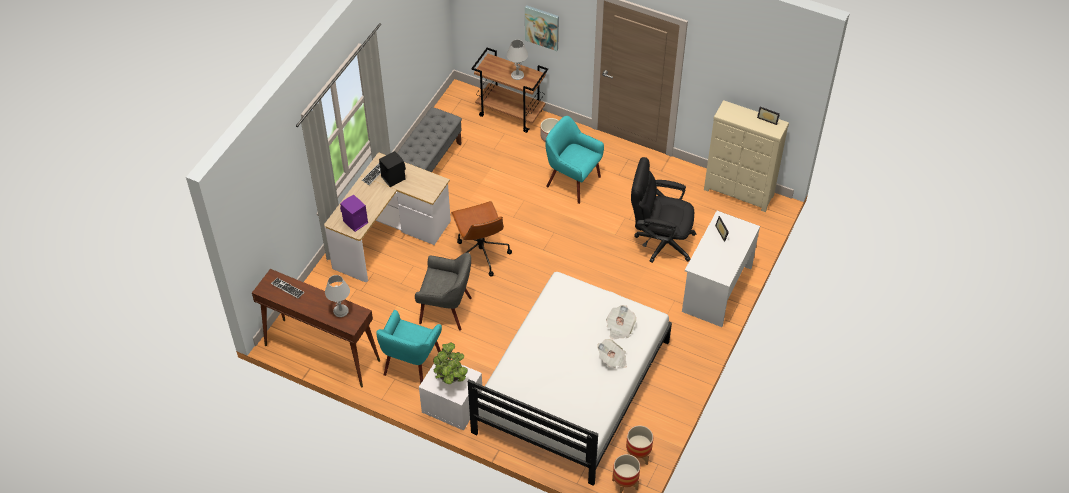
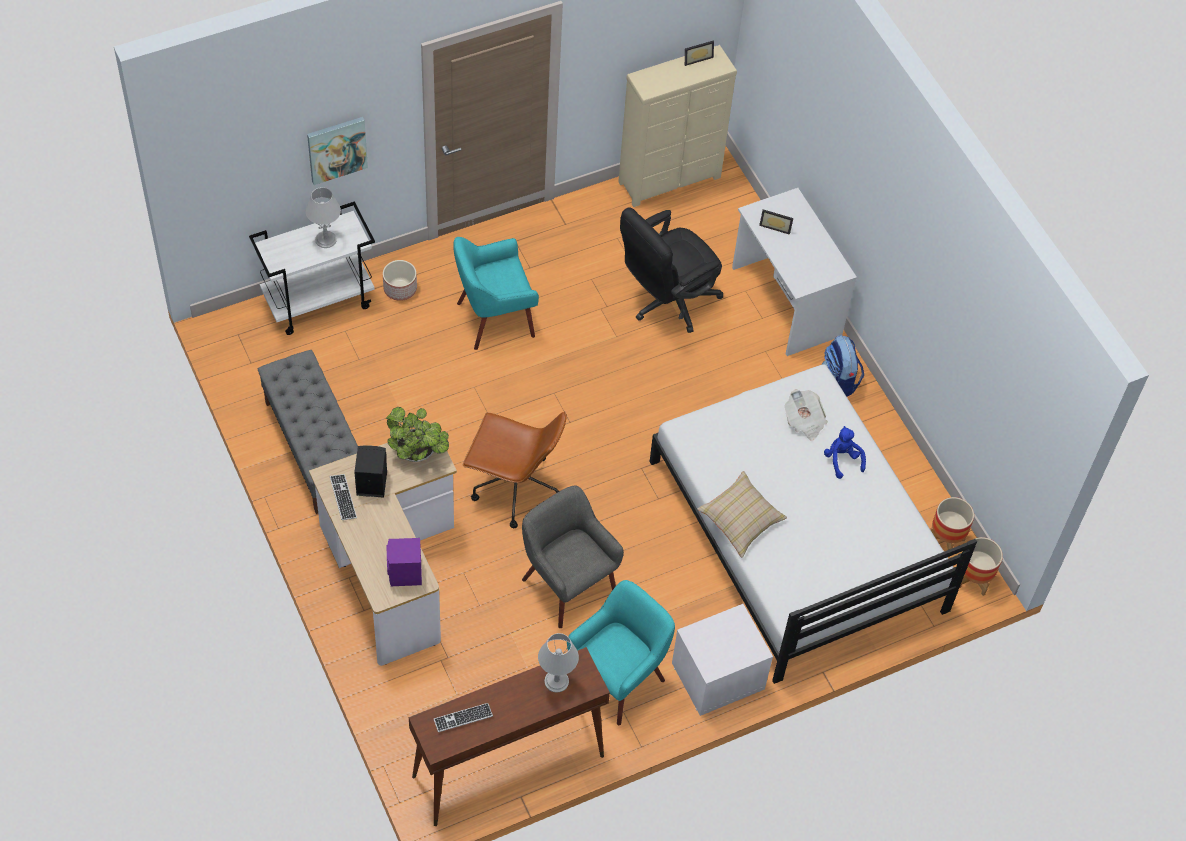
camera: 55 degrees left, 5 degrees up
turquoise armchair [376,310,442,384] -> turquoise armchair turned 105 degrees counterclockwise [567,580,675,725]
grey armchair [415,253,472,330] -> grey armchair turned 90 degrees counterclockwise [522,486,624,628]
potted plant [433,342,468,384] -> potted plant moved to [386,407,449,462]
brown cart [471,48,548,133] -> white cart [249,202,375,335]
newspaper [597,339,627,368] -> blue plush toy [824,426,866,479]
none -> beige pillow [697,471,787,558]
none -> backpack [822,335,864,397]

